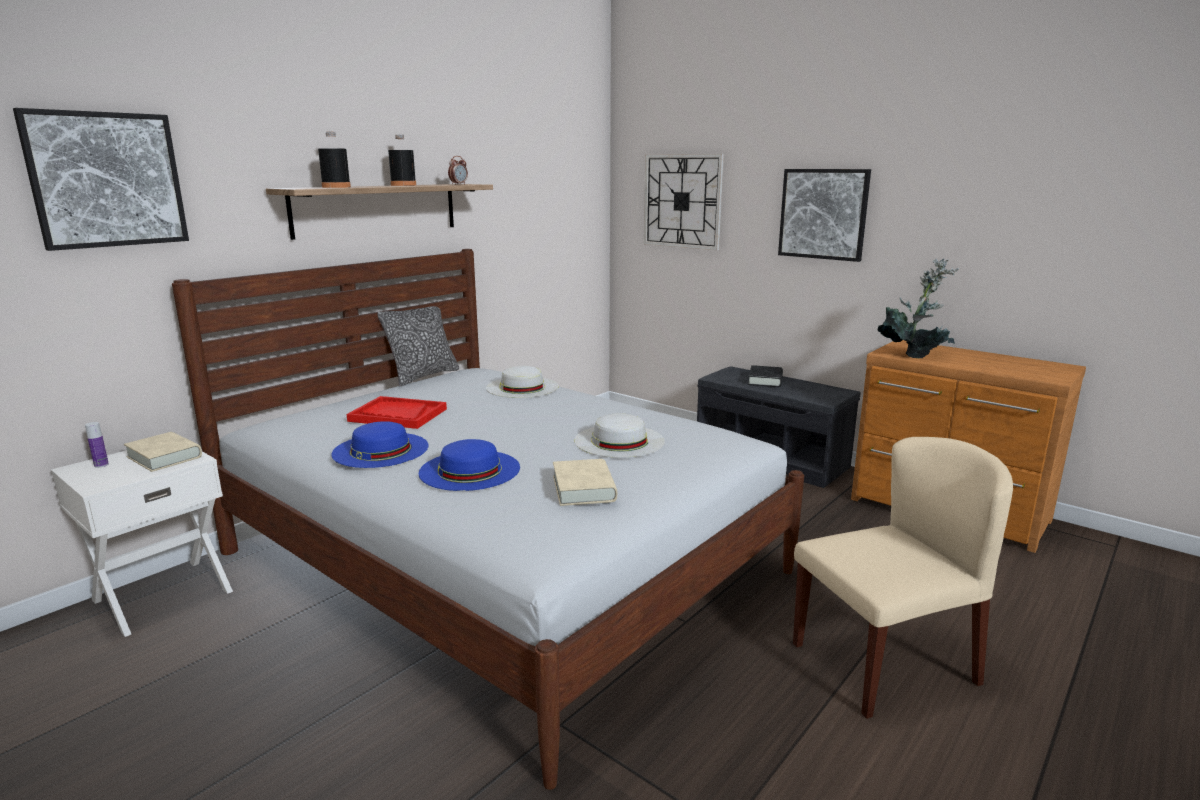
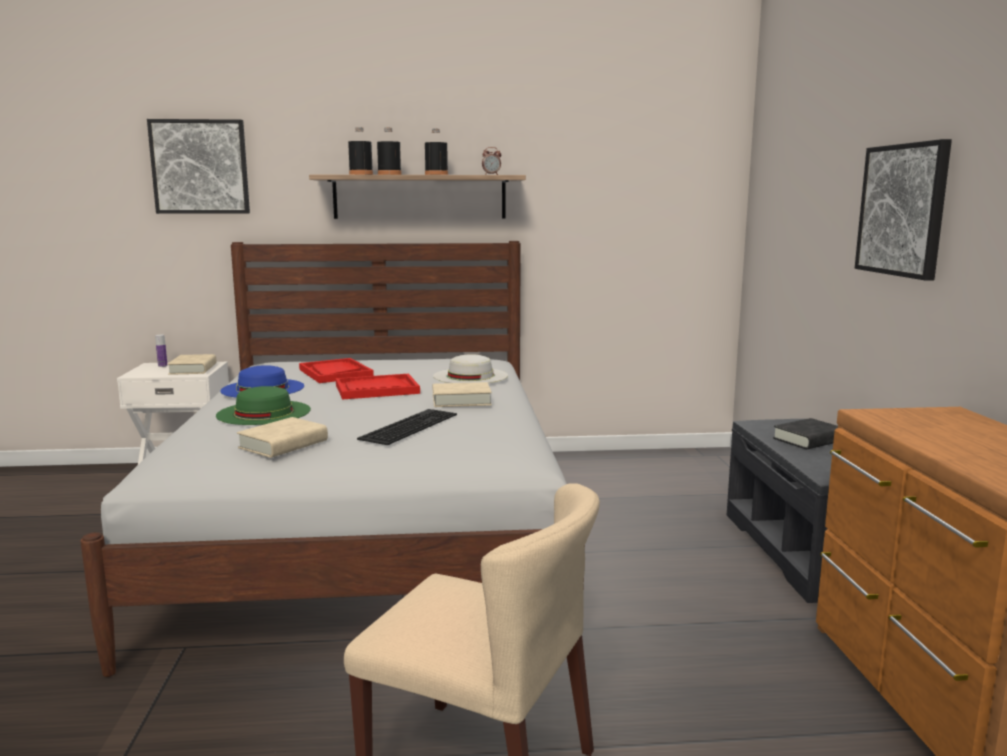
camera: 45 degrees right, 5 degrees down
pillow [377,301,459,386] -> none
blue hat [419,439,520,491] -> green hat [216,386,311,425]
white hat [575,413,665,458] -> keyboard [357,409,457,445]
wall clock [644,154,724,250] -> none
potted plant [878,259,958,358] -> none
none -> red tray [336,374,420,400]
none -> black bottle [377,127,402,175]
none -> beige book [433,382,492,407]

